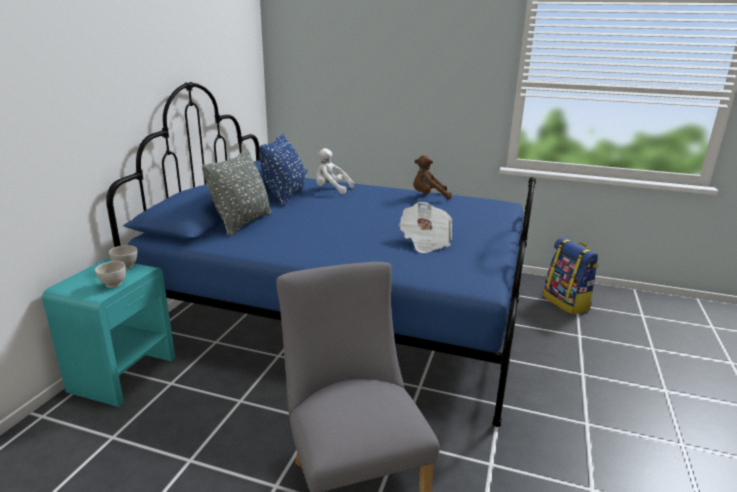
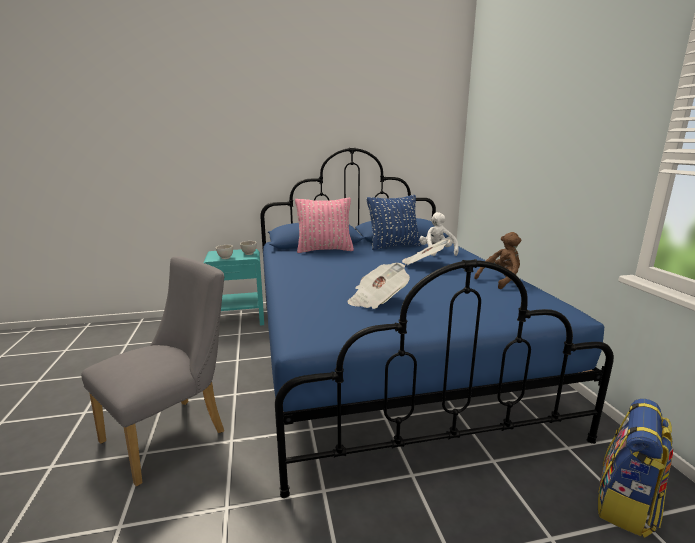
camera: 60 degrees right, 5 degrees down
grey pillow [202,150,272,236] -> pink pillow [295,198,354,253]
brown plush toy [413,155,452,200] -> brown plush toy turned 90 degrees clockwise [474,232,522,289]
none -> newspaper [402,239,450,265]

